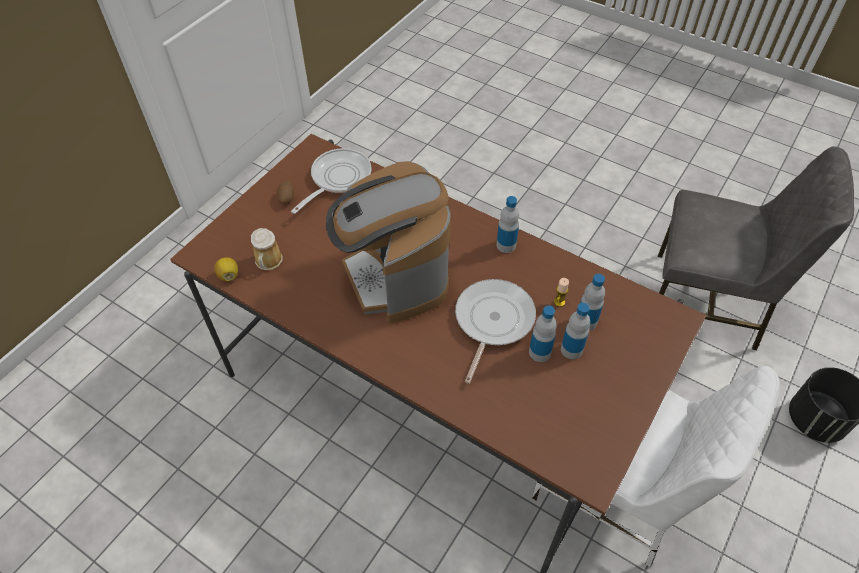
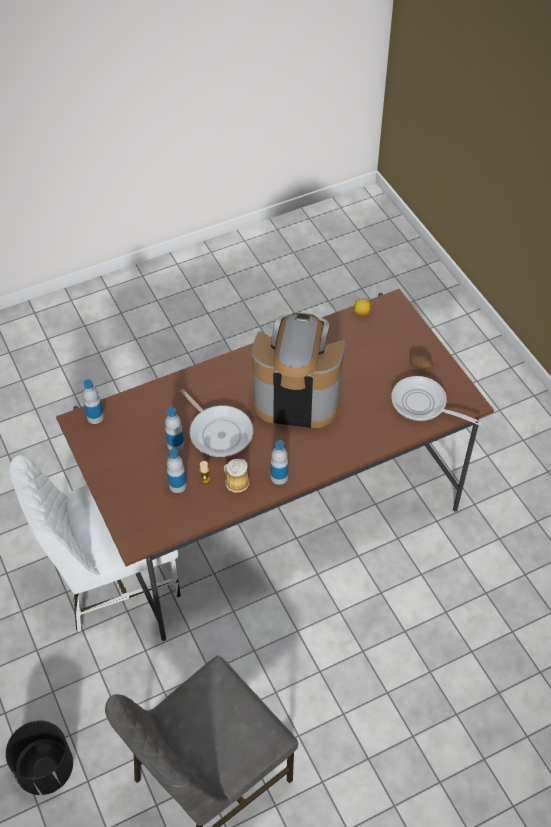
camera: 120 degrees right, 0 degrees up
mug [251,228,283,270] -> mug moved to [224,459,249,492]
frying pan [291,148,372,214] -> frying pan turned 150 degrees clockwise [391,376,483,426]
bottle [561,303,590,359] -> bottle moved to [83,379,104,424]

